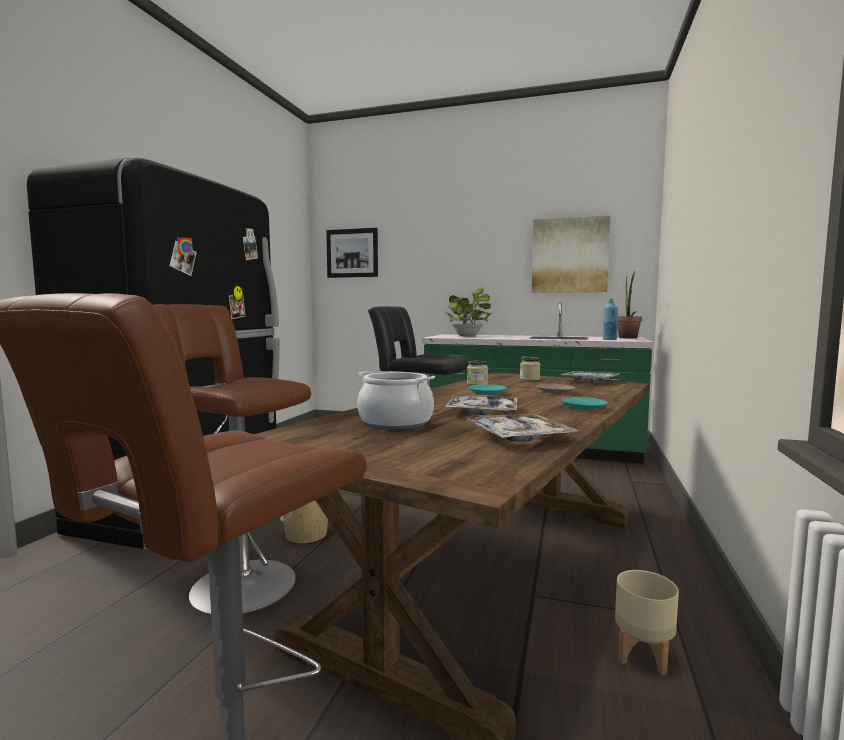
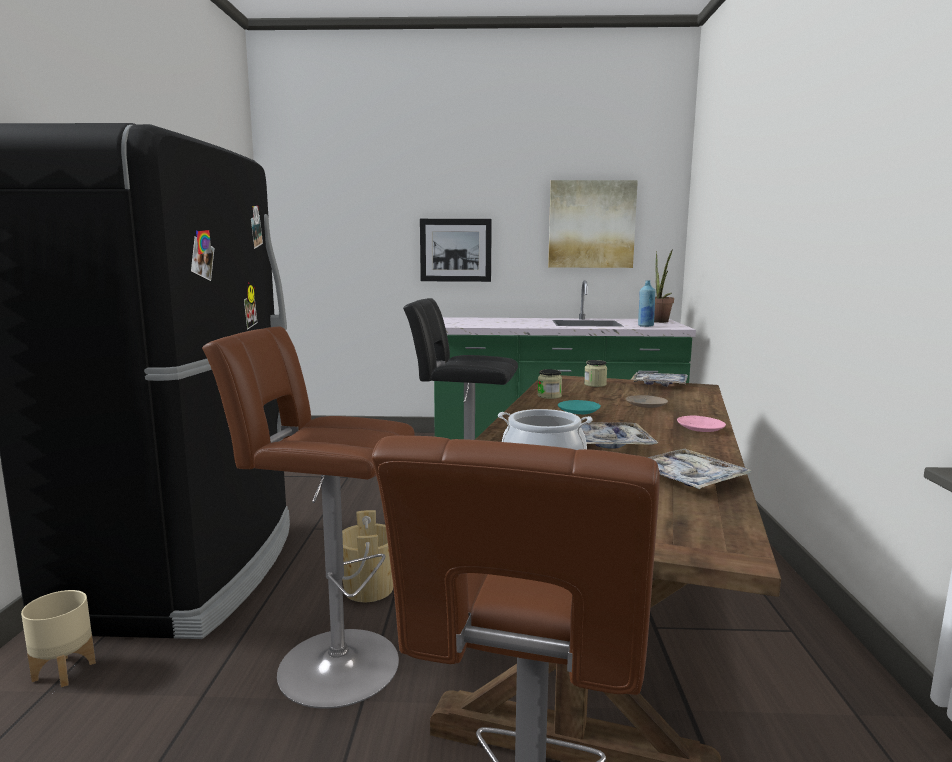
camera: 15 degrees left, 5 degrees up
picture [326,228,378,278] -> picture moved to [420,219,492,282]
potted plant [446,287,492,337] -> none
turquoise plate [562,397,608,410] -> pink plate [677,415,726,432]
beige planter [615,570,679,676] -> beige planter moved to [21,590,96,687]

